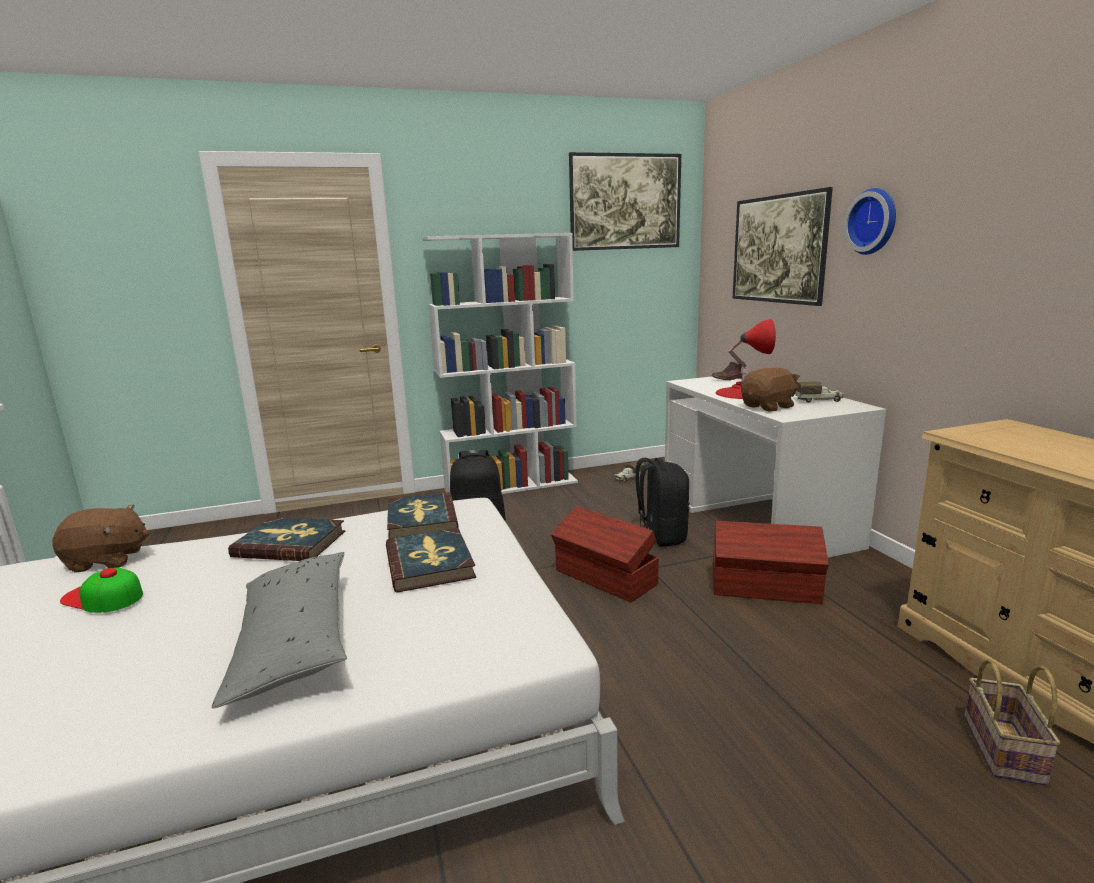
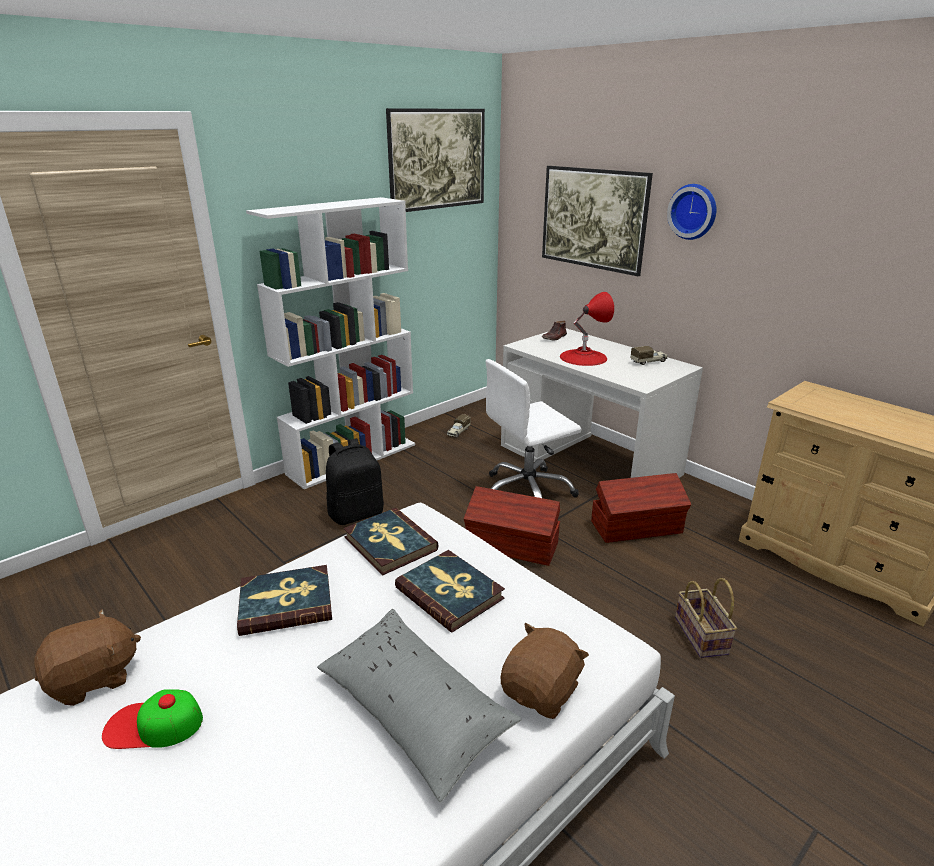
camera: 25 degrees left, 10 degrees up
black backpack [636,458,690,547] -> white office chair [486,359,581,498]
brown plush toy [741,368,800,412] -> brown plush toy moved to [501,623,589,719]
basket [964,659,1061,785] -> basket moved to [675,578,737,658]

